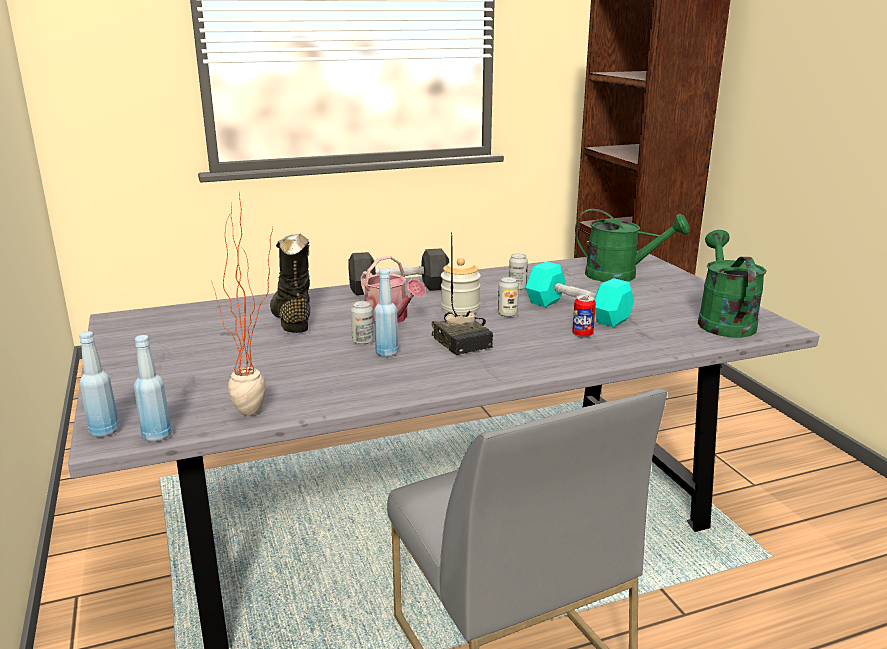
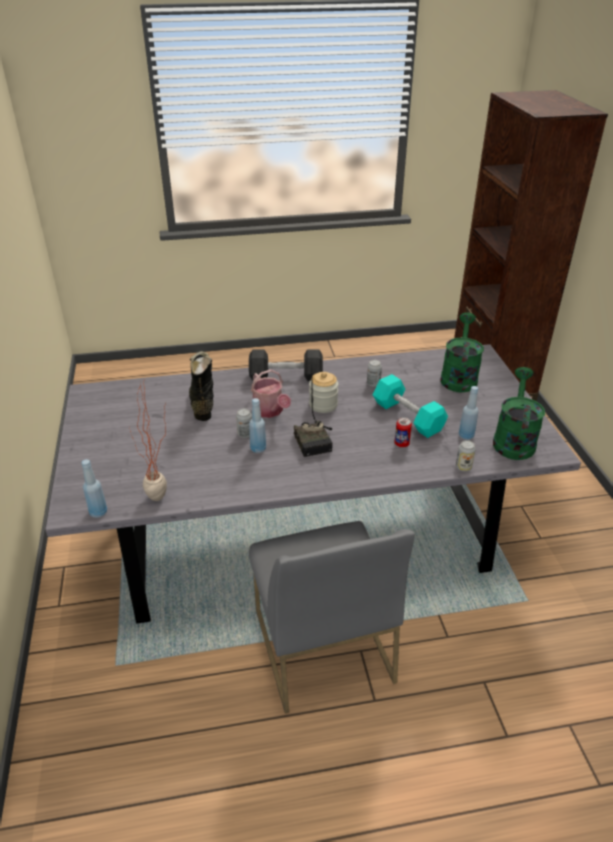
camera: 10 degrees right, 15 degrees up
blue bottle [79,331,119,437] -> blue bottle moved to [459,386,479,440]
can [498,277,519,317] -> can moved to [456,440,476,471]
green watering can [575,209,690,282] -> green watering can turned 105 degrees counterclockwise [440,312,484,392]

